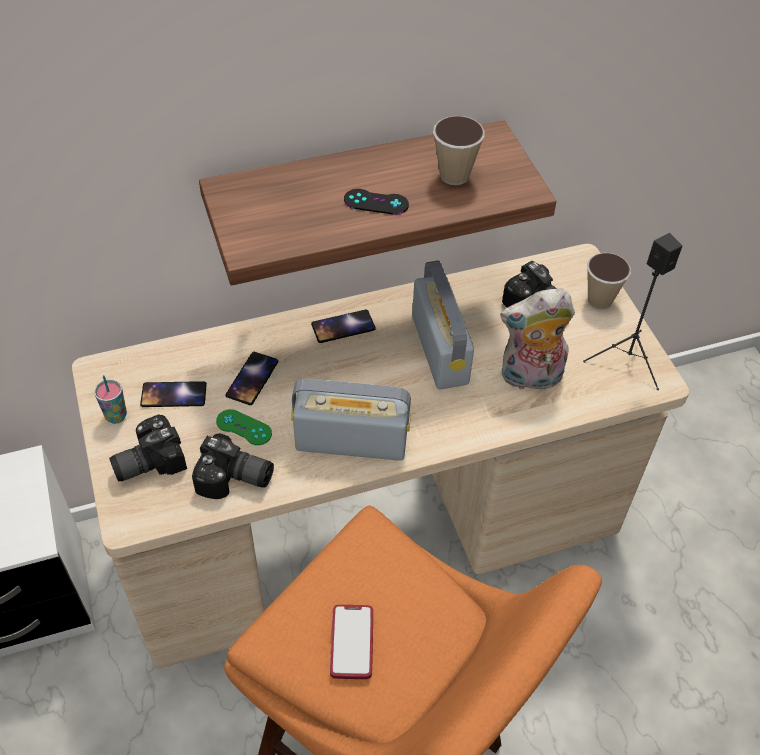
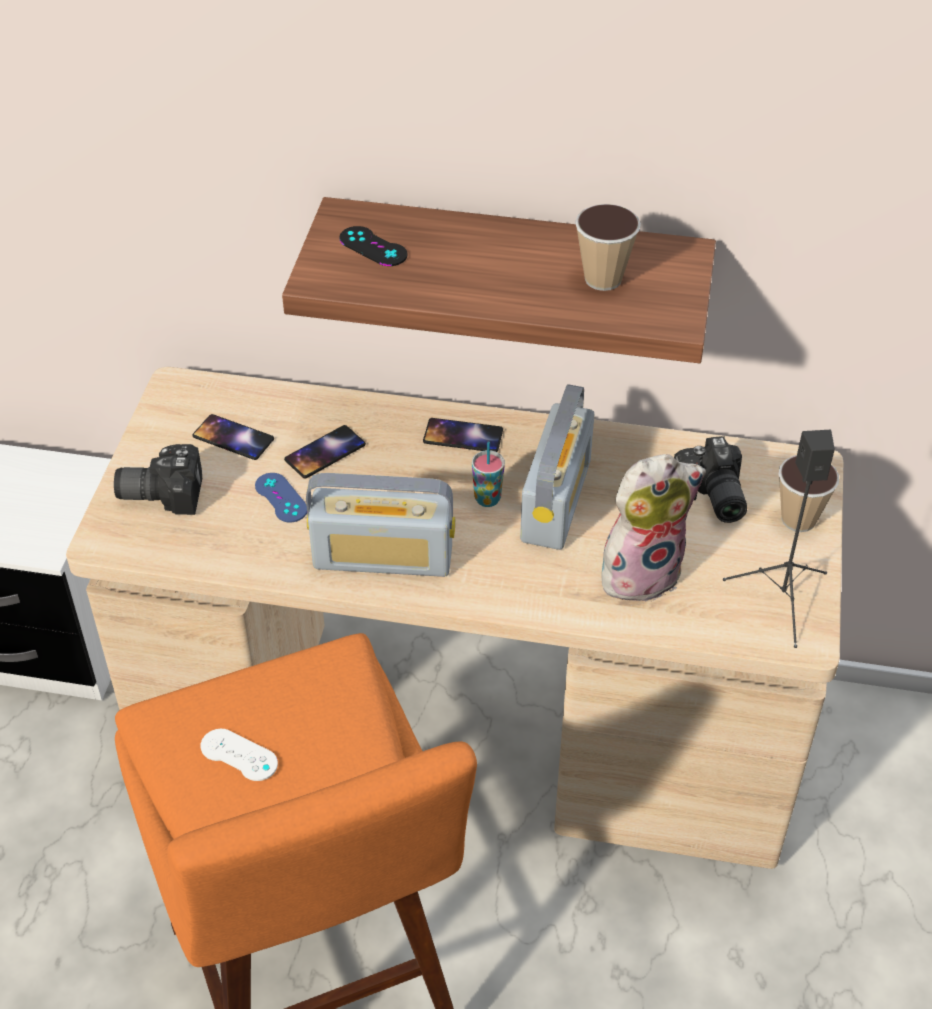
camera: 30 degrees right, 5 degrees down
cup [94,375,127,424] -> cup moved to [472,442,505,507]
camera [192,433,274,499] -> none
green game controller [216,409,272,445] -> blue game controller [255,473,307,523]
radio [291,379,411,461] -> radio turned 150 degrees clockwise [306,473,455,577]
phone [330,605,373,679] -> white game controller [201,729,278,781]
black game controller [344,189,409,215] -> black game controller moved to [339,226,407,266]
plush toy [500,289,575,390] -> plush toy turned 135 degrees clockwise [601,454,706,606]

